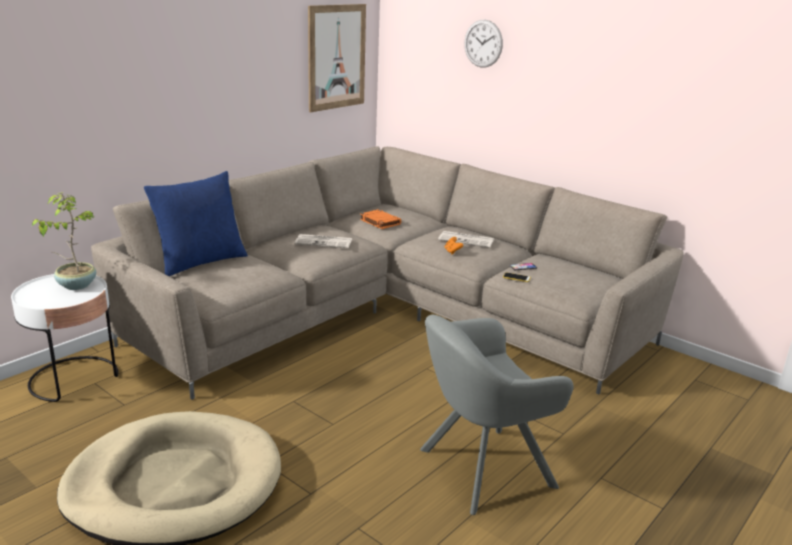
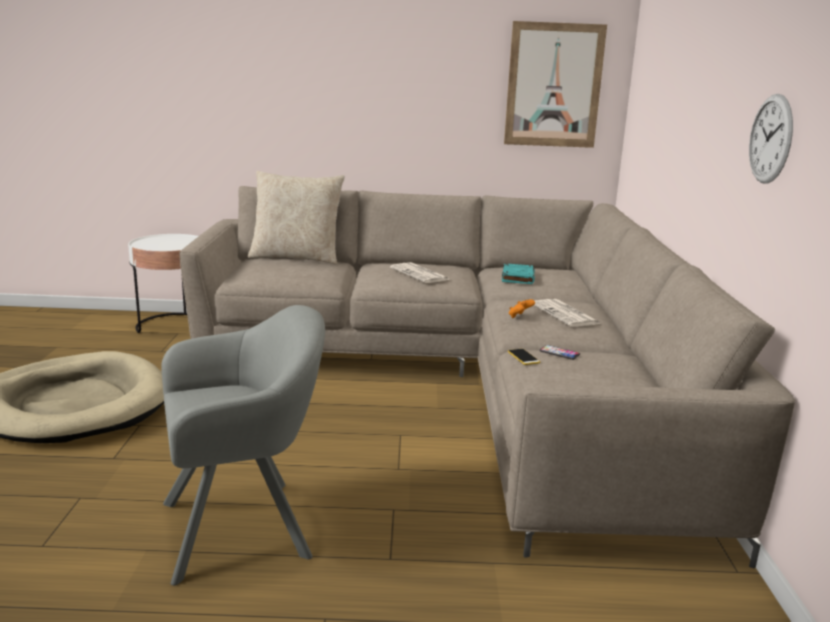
camera: 50 degrees right, 5 degrees down
potted plant [32,192,96,290] -> none
blue pillow [144,171,248,276] -> beige pillow [248,171,345,265]
orange book [360,209,401,229] -> turquoise book [502,263,535,284]
grey armchair [420,315,574,515] -> grey armchair turned 135 degrees clockwise [161,305,325,586]
wall clock [464,20,503,68] -> wall clock moved to [749,94,793,184]

